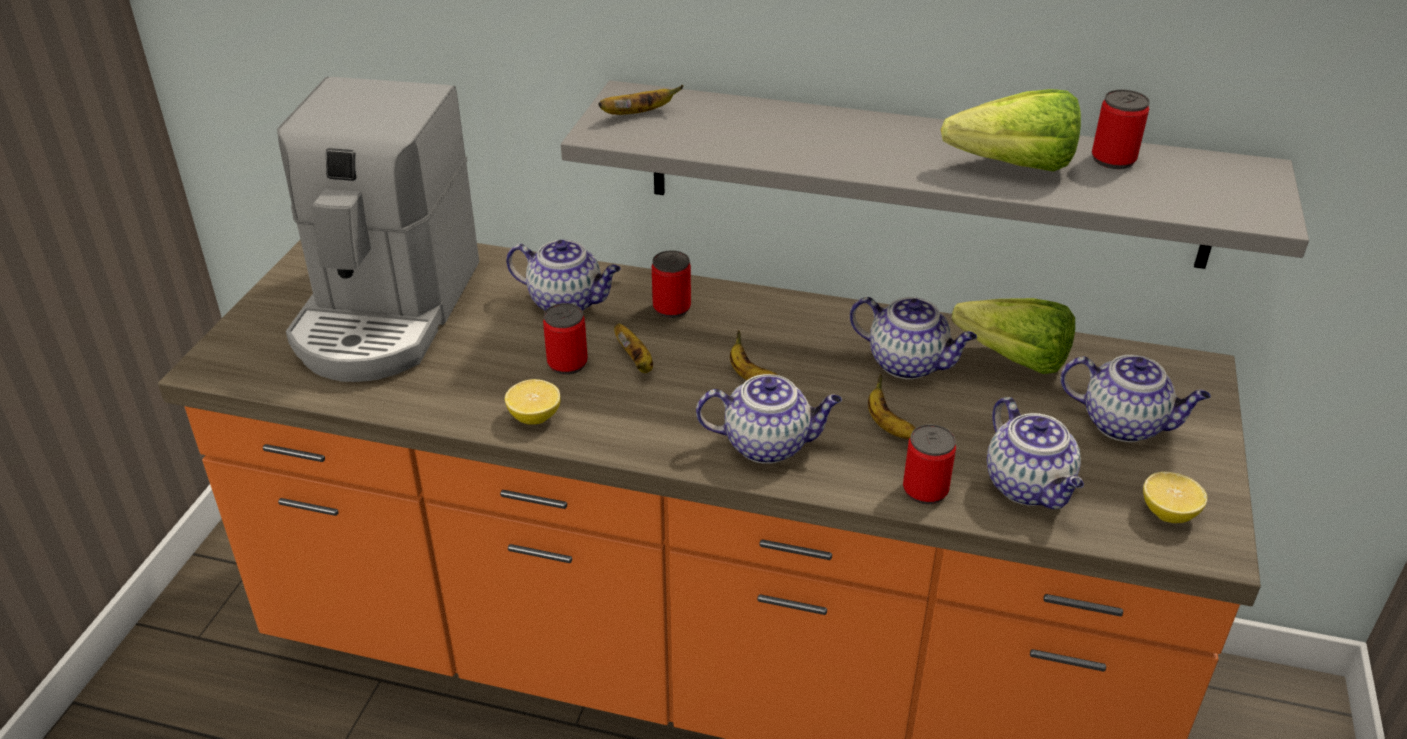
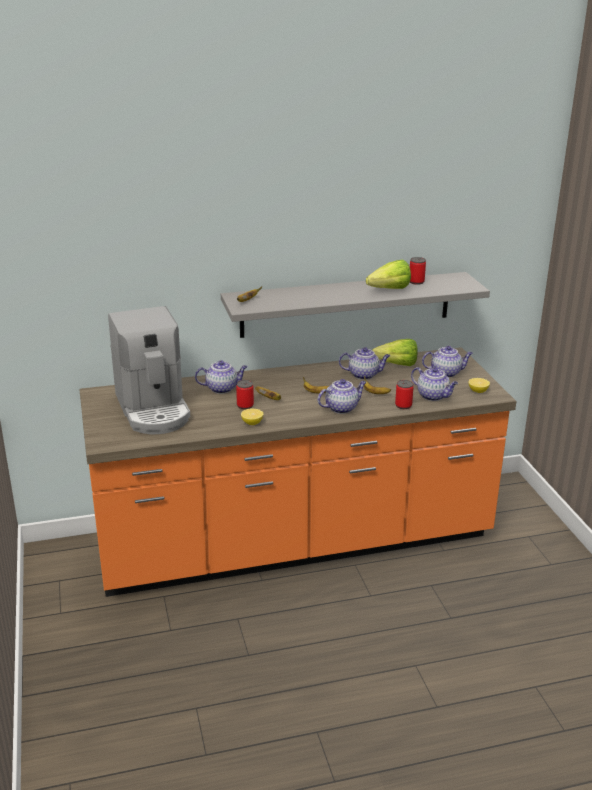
camera: 30 degrees left, 10 degrees down
can [652,250,691,318] -> none

